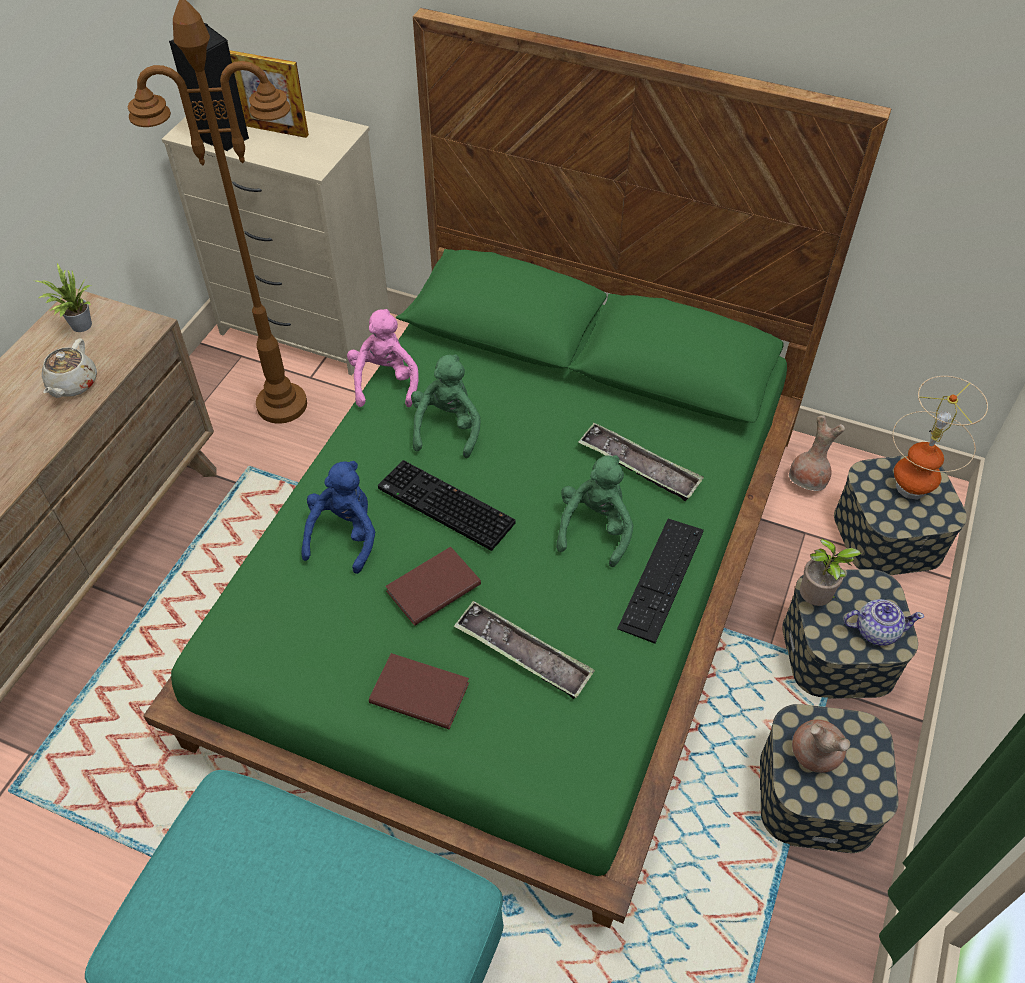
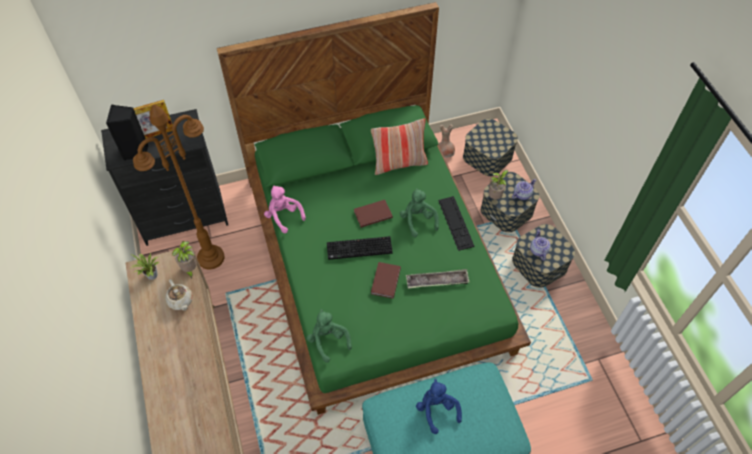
camera: 40 degrees left, 5 degrees up
beige dresser [162,111,390,375] -> black dresser [101,109,228,246]
blue plush toy [301,461,375,574] -> blue plush toy moved to [416,379,462,434]
brown book [369,653,469,729] -> brown book moved to [354,200,393,228]
green plush toy [411,354,481,458] -> green plush toy moved to [306,309,352,363]
tray [578,423,704,501] -> none
brown vase [792,719,850,773] -> teapot [530,229,551,261]
table lamp [893,376,988,500] -> none
none -> potted plant [172,241,197,279]
none -> pillow [371,118,428,175]

